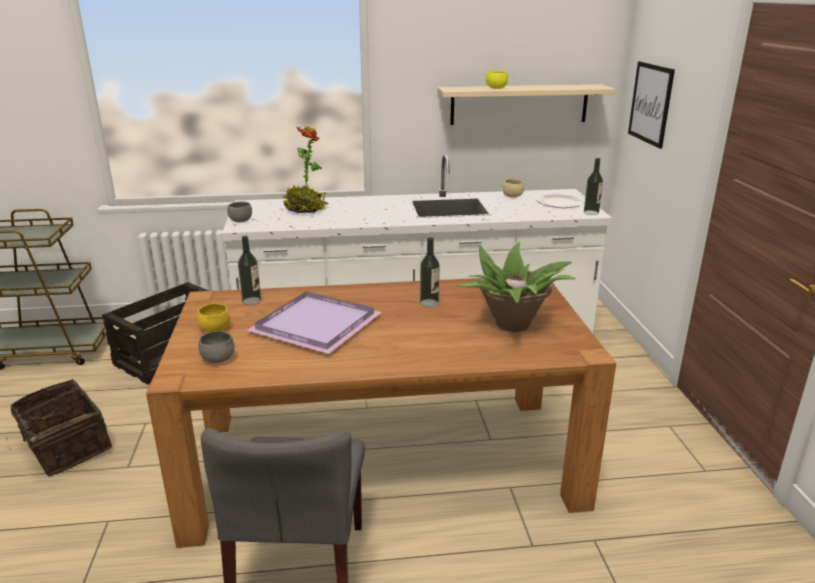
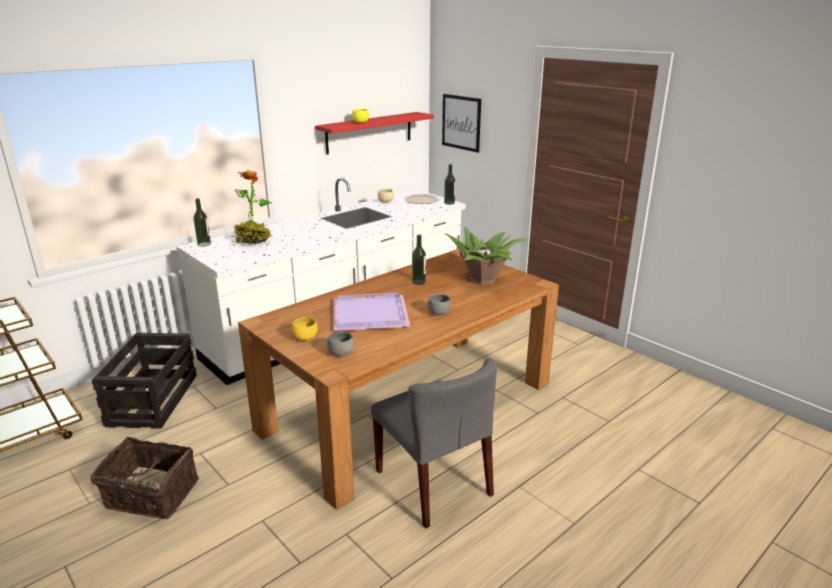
camera: 35 degrees left, 0 degrees up
grey bowl [227,202,252,222] -> grey bowl moved to [427,294,451,316]
bottle [238,236,261,305] -> bottle moved to [193,198,211,247]
beige shelf [437,84,615,125] -> red shelf [315,112,434,154]

